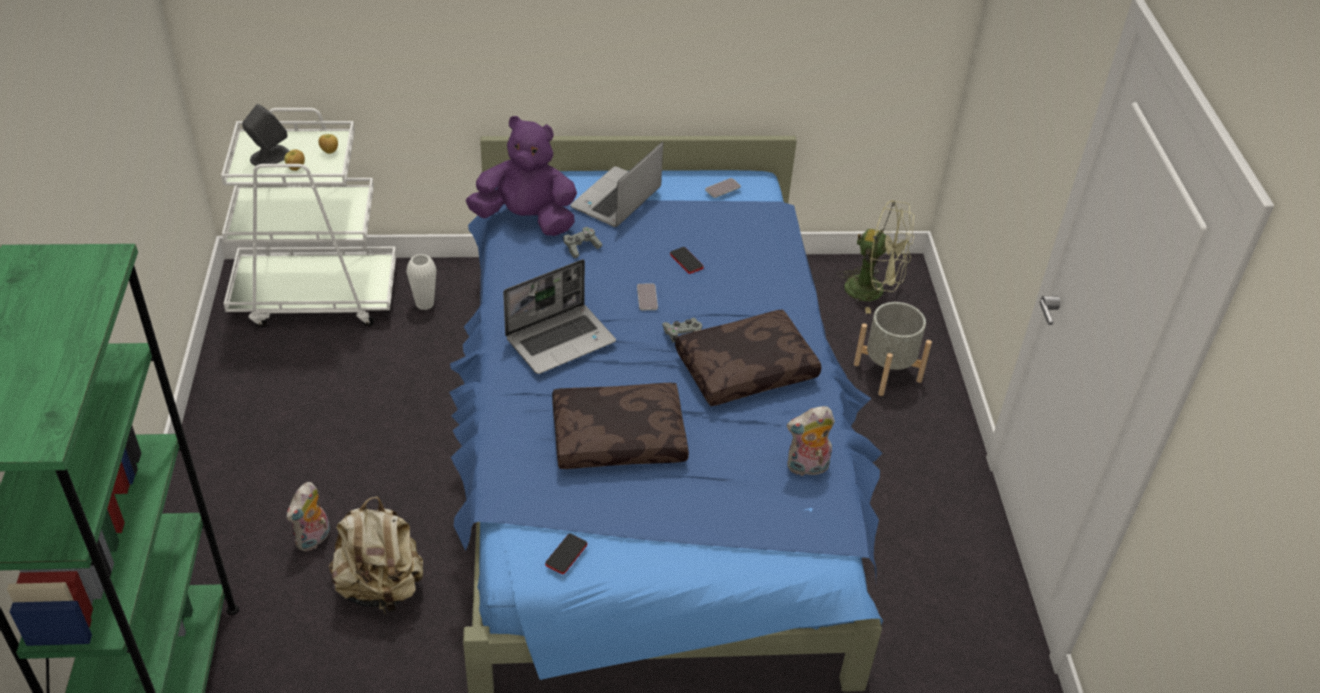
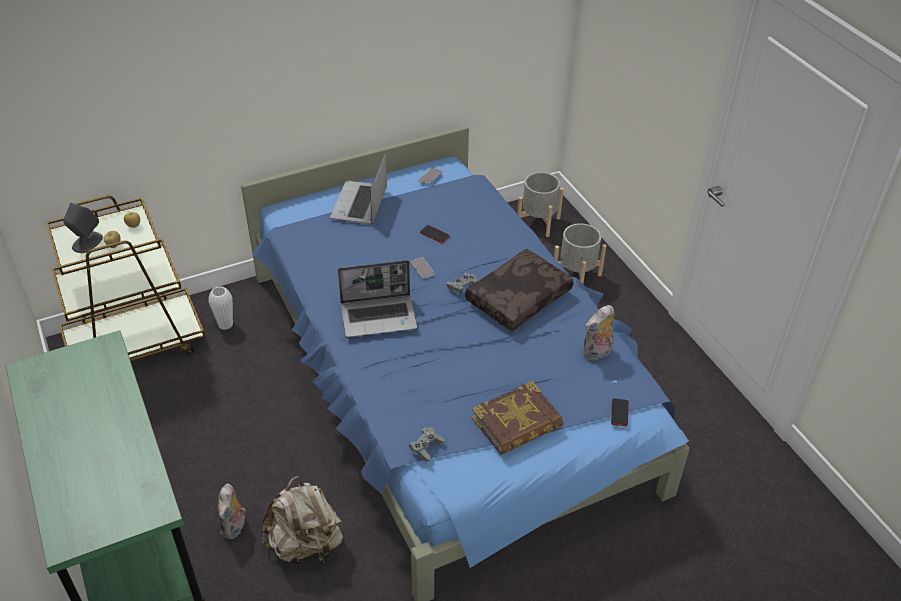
camera: 20 degrees left, 0 degrees up
white cart [221,108,396,327] -> brown cart [46,195,205,361]
purple plush toy [466,116,577,236] -> none
laptop [503,259,616,374] -> laptop turned 45 degrees clockwise [338,260,417,337]
phone [545,533,587,574] -> phone moved to [611,398,629,427]
brown pillow [552,383,689,469] -> none
grey game controller [563,227,602,258] -> grey game controller moved to [409,427,445,462]
green fan [837,200,915,313] -> grey planter [518,172,564,237]
none -> book [472,381,563,455]

